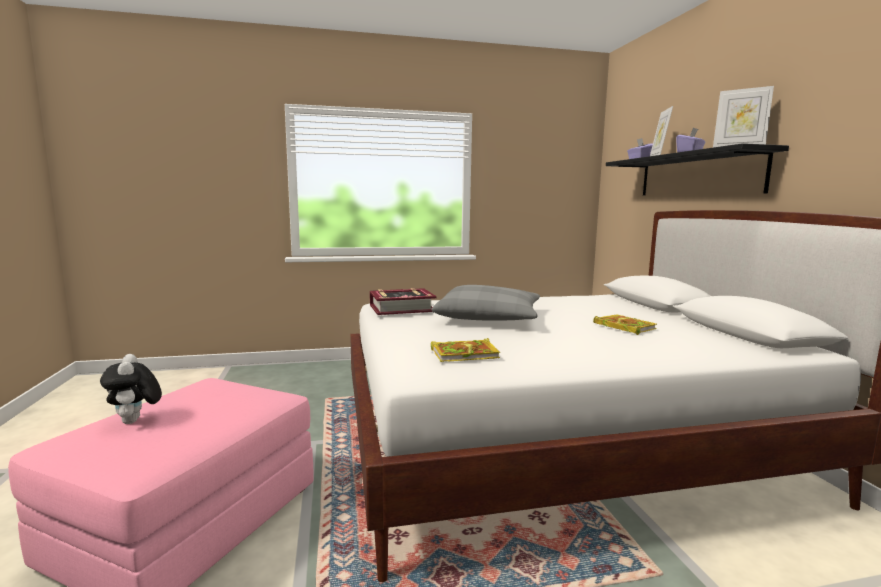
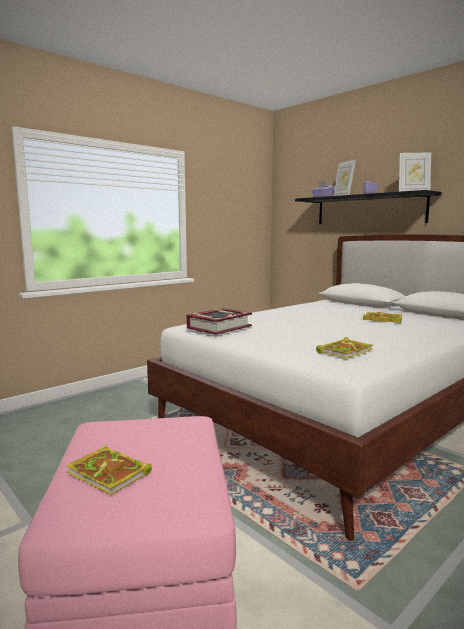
camera: 30 degrees left, 0 degrees up
plush toy [100,354,162,424] -> book [66,445,152,495]
grey pillow [431,285,540,321] -> none

